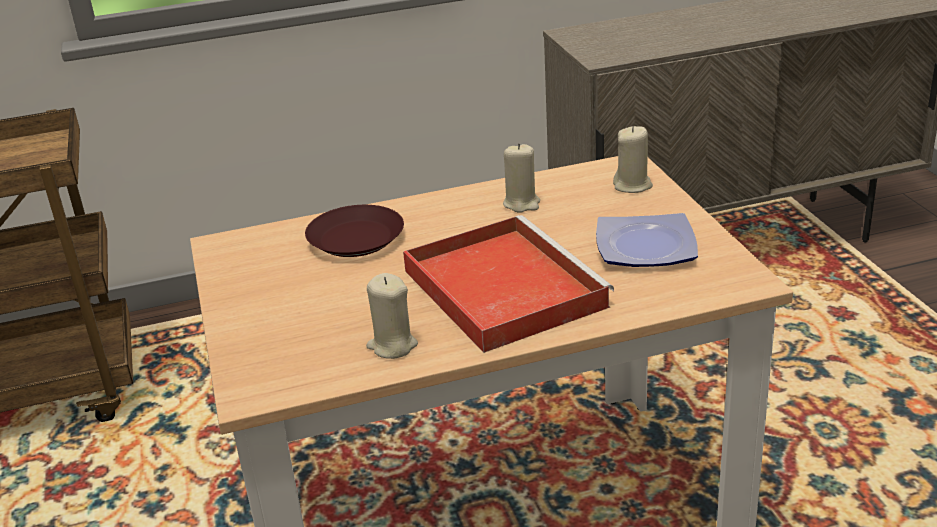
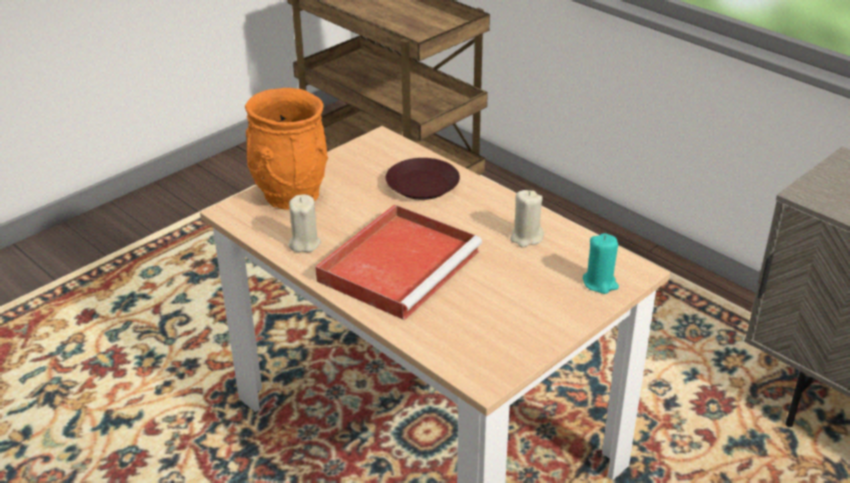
camera: 60 degrees right, 5 degrees up
plate [596,213,698,267] -> none
beige candle [613,126,653,193] -> turquoise candle [583,233,619,294]
none -> orange vase [245,88,328,210]

